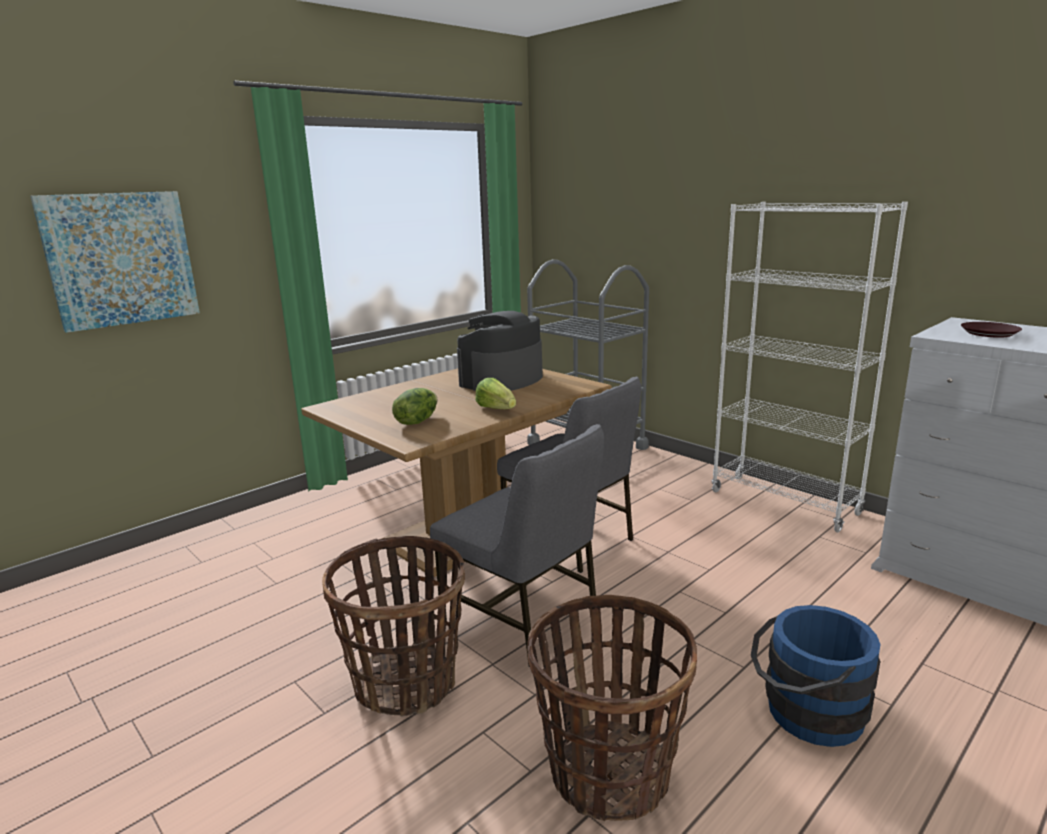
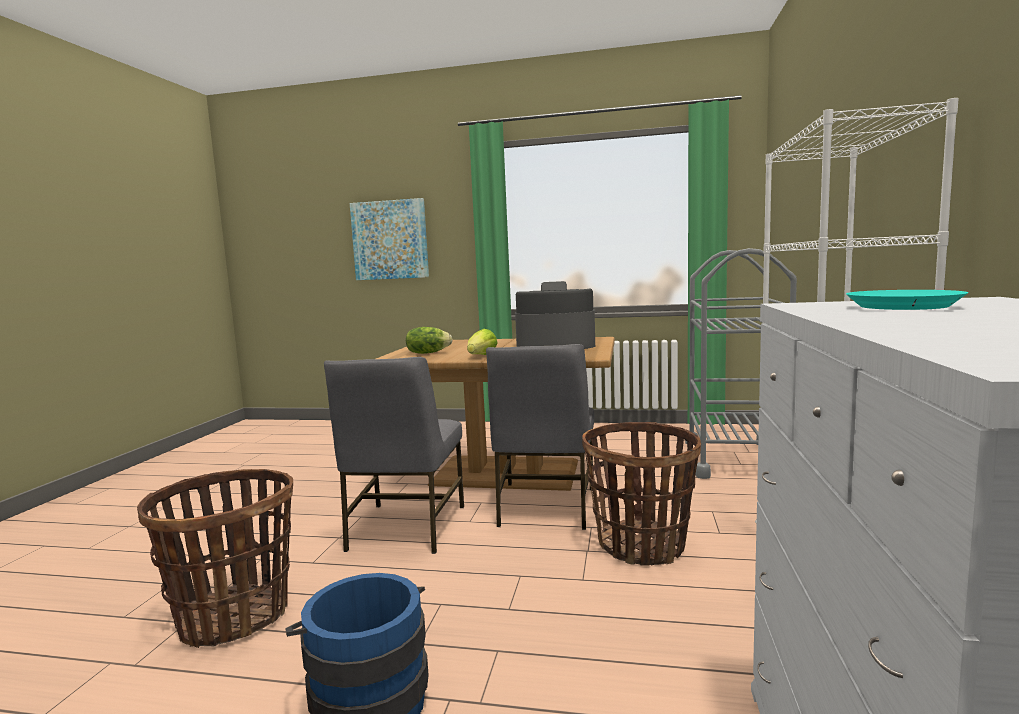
camera: 55 degrees right, 10 degrees down
basket [322,536,465,717] -> basket moved to [582,422,701,566]
brown plate [961,322,1022,338] -> turquoise plate [846,290,968,310]

